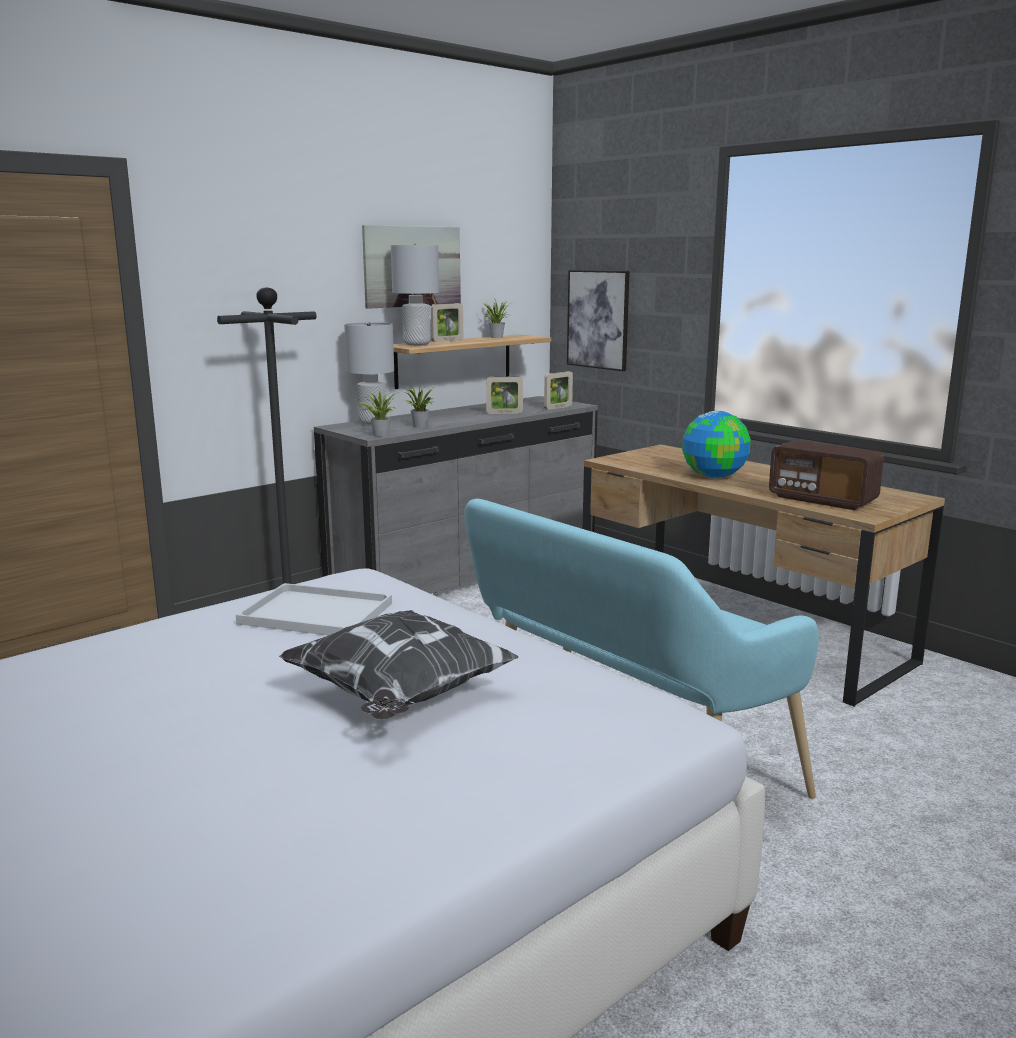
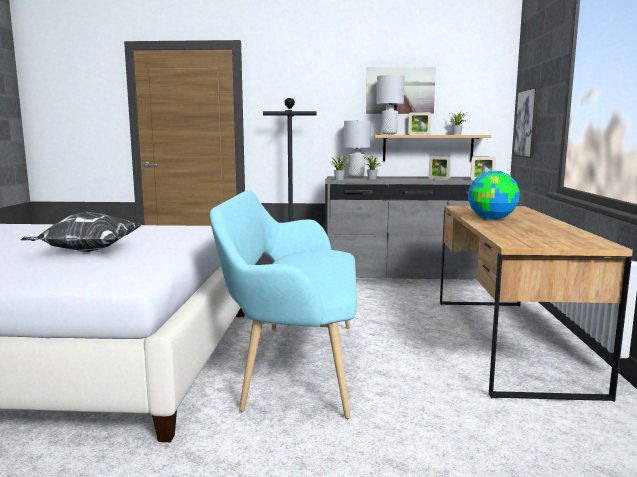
camera: 45 degrees right, 5 degrees down
white tray [236,583,392,635] -> none
radio [769,440,884,510] -> none

